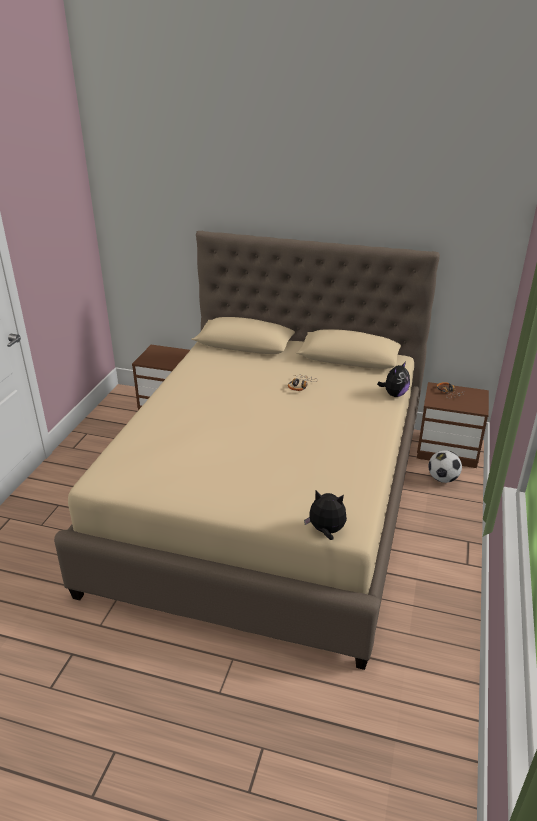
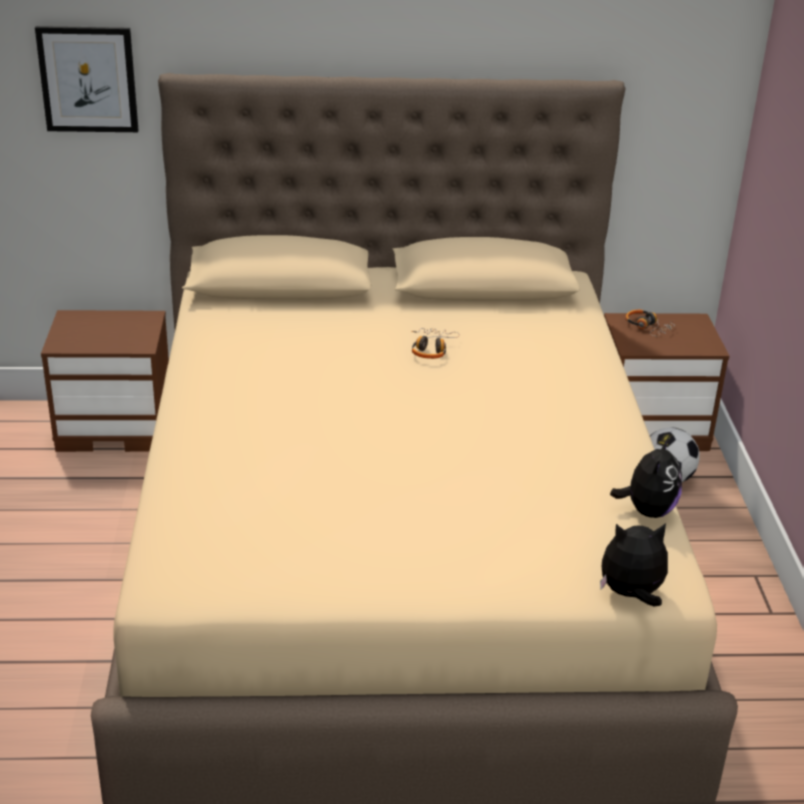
camera: 20 degrees left, 0 degrees up
plush toy [377,361,410,397] -> plush toy moved to [610,437,682,518]
none -> picture [35,26,139,132]

